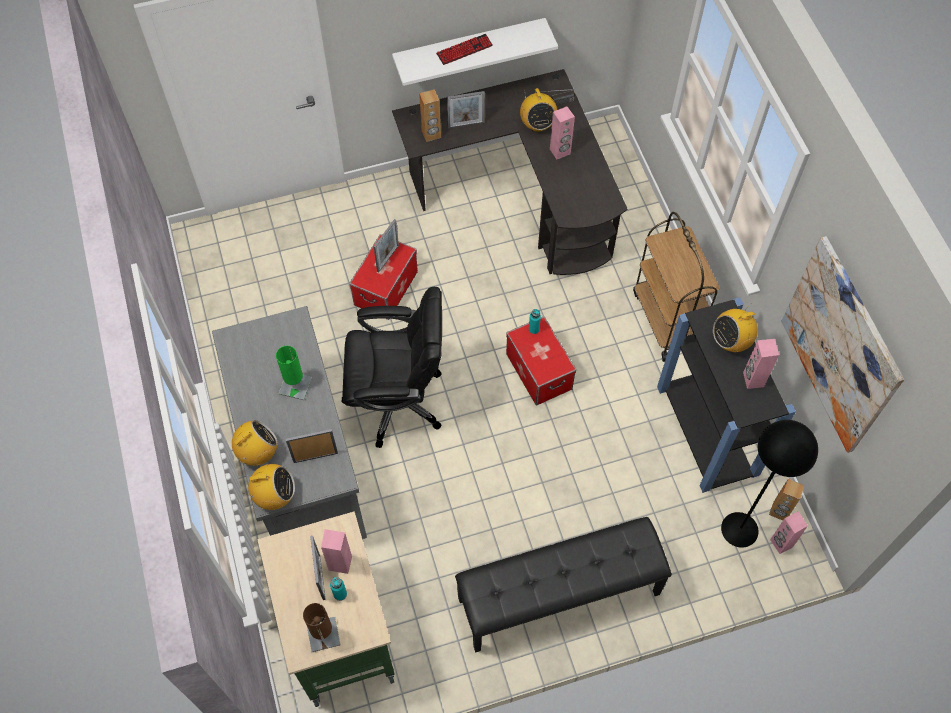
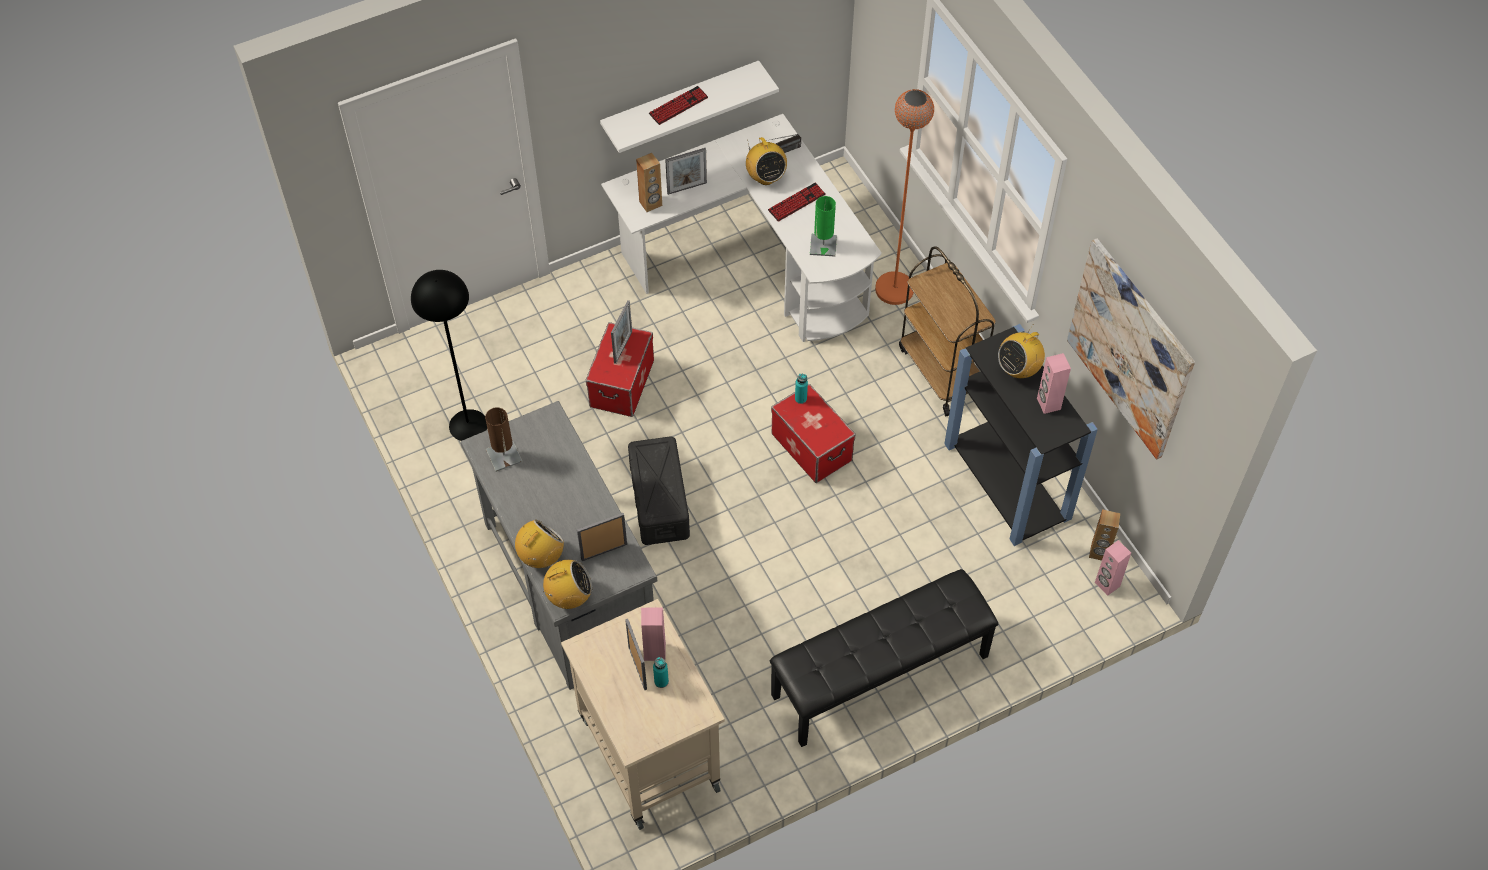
camera: 10 degrees left, 5 degrees down
green cart [257,511,395,707] -> beige cart [561,599,725,830]
green table lamp [276,346,312,400] -> green table lamp moved to [810,196,837,257]
brown table lamp [303,603,341,652] -> brown table lamp moved to [485,407,522,472]
black office chair [342,287,442,448] -> black storage box [628,436,690,545]
black desk [392,69,628,275] -> white desk [601,114,882,342]
pink speaker [550,107,575,160] -> keyboard [768,183,825,222]
black floor lamp [721,420,818,548] -> black floor lamp moved to [411,270,487,441]
none -> orange floor lamp [875,89,934,305]

